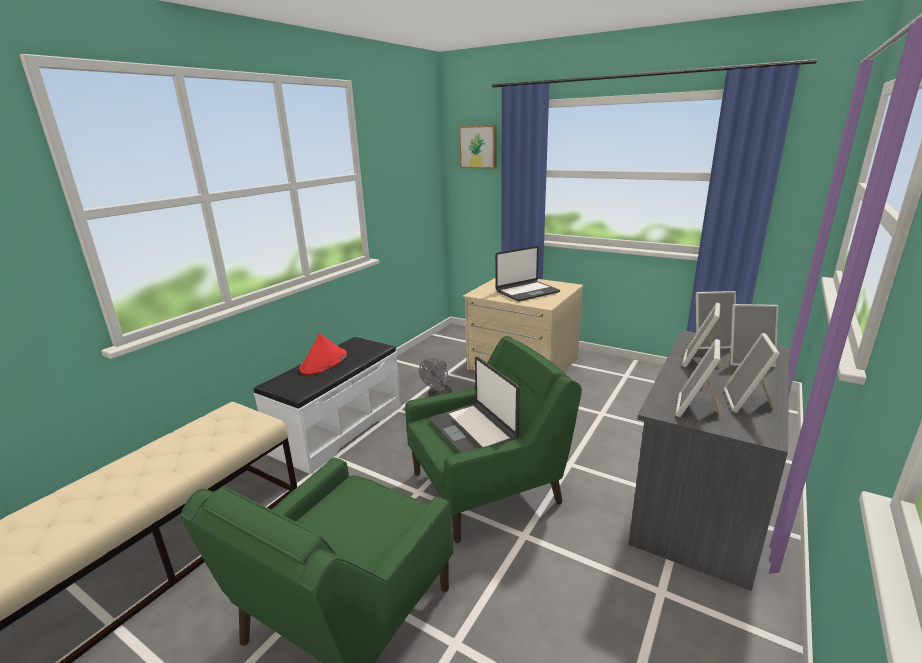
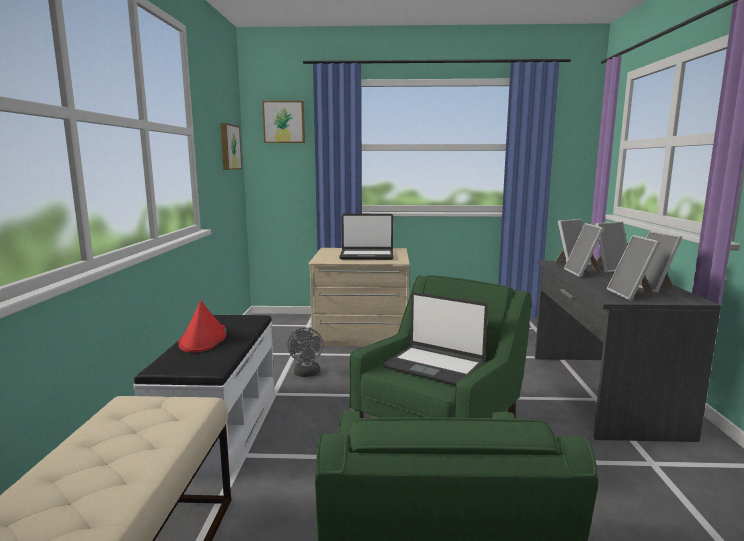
camera: 30 degrees left, 10 degrees down
laptop [495,246,560,301] -> laptop turned 60 degrees clockwise [339,214,394,260]
none -> picture [220,123,242,170]

